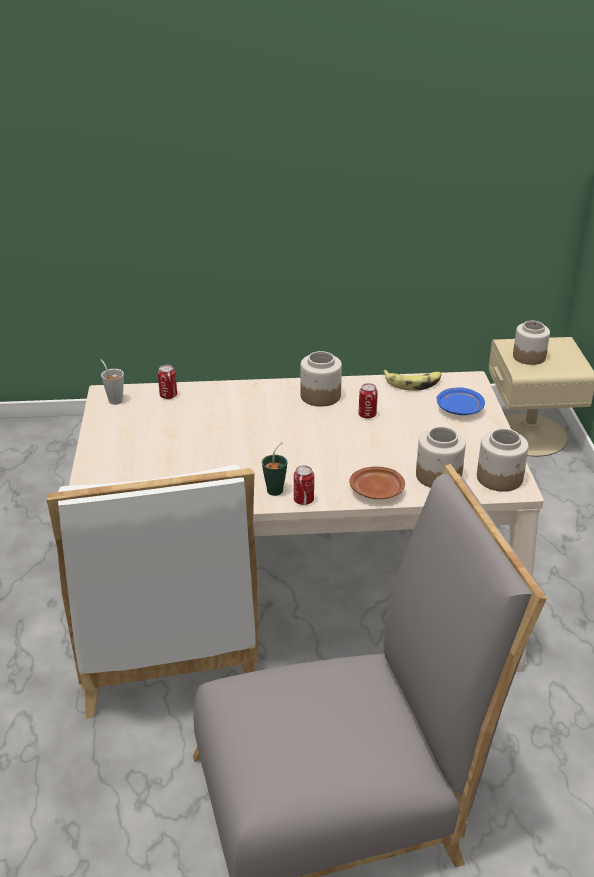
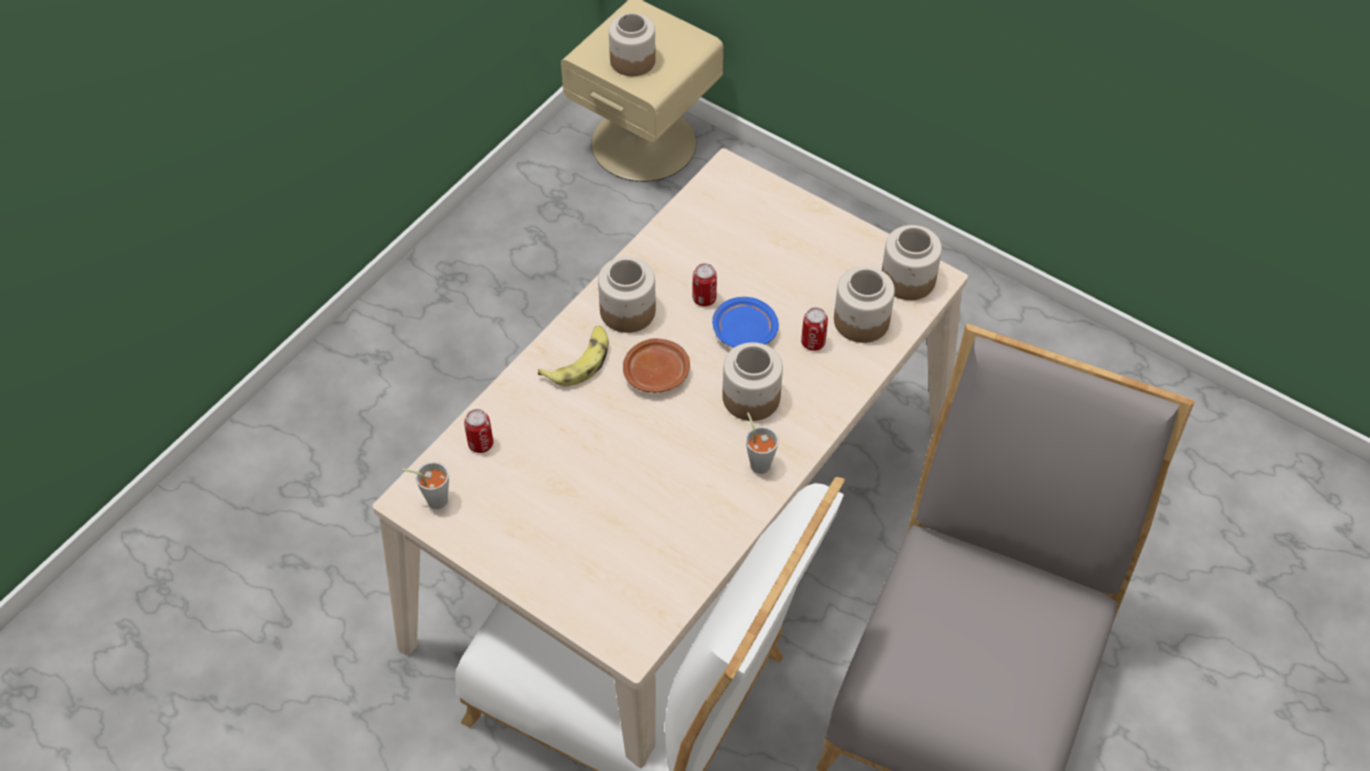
camera: 50 degrees left, 20 degrees up
green cup [262,442,287,496] -> grey cup [746,413,778,474]
can [294,465,314,505] -> can moved to [801,307,828,351]
brown plate [349,467,405,499] -> brown plate moved to [623,338,690,393]
banana [383,370,441,391] -> banana moved to [538,326,608,386]
blue plate [437,387,485,415] -> blue plate moved to [712,297,779,348]
none -> jar [722,342,783,421]

